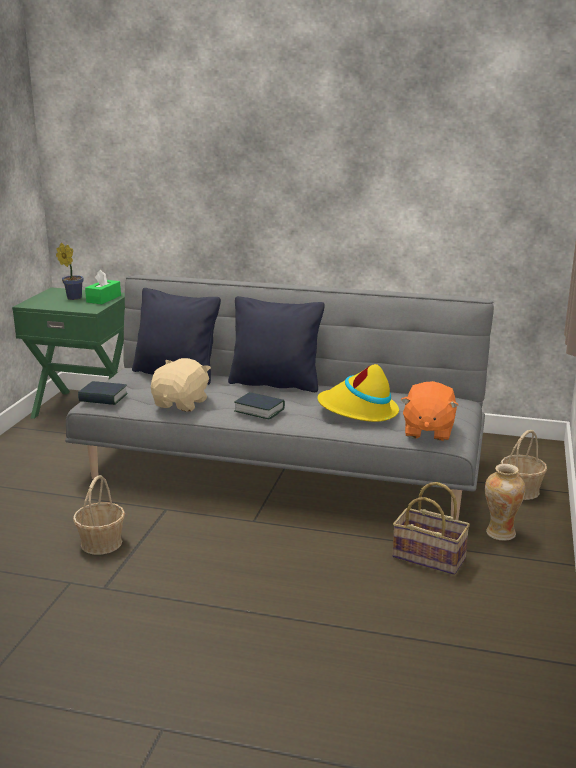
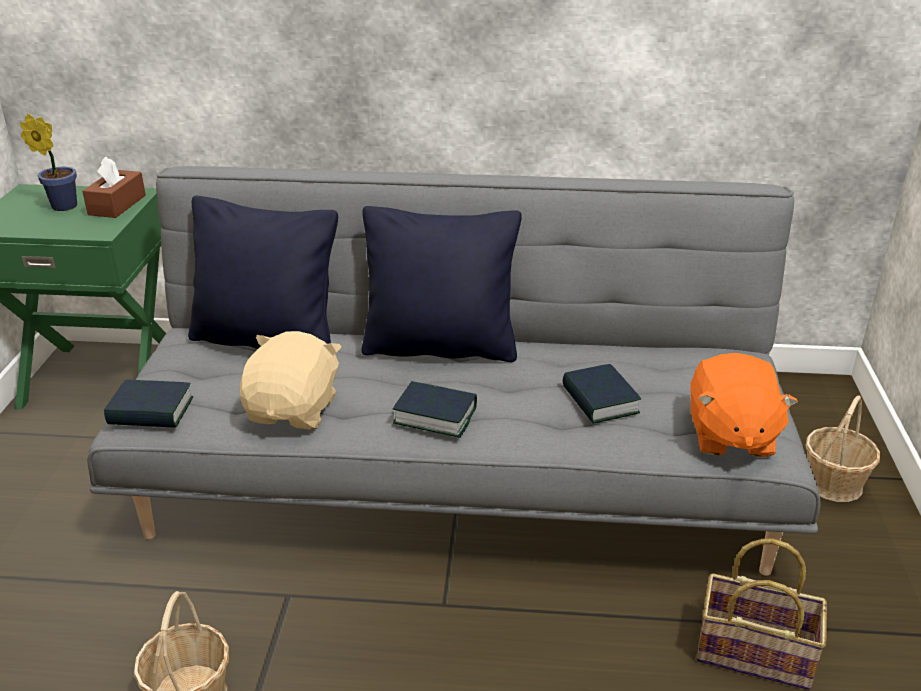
camera: 10 degrees left, 10 degrees up
green tissue box [85,270,121,304] -> brown tissue box [82,157,146,218]
yellow hat [317,364,399,422] -> book [563,364,641,424]
vase [485,464,525,541] -> none

